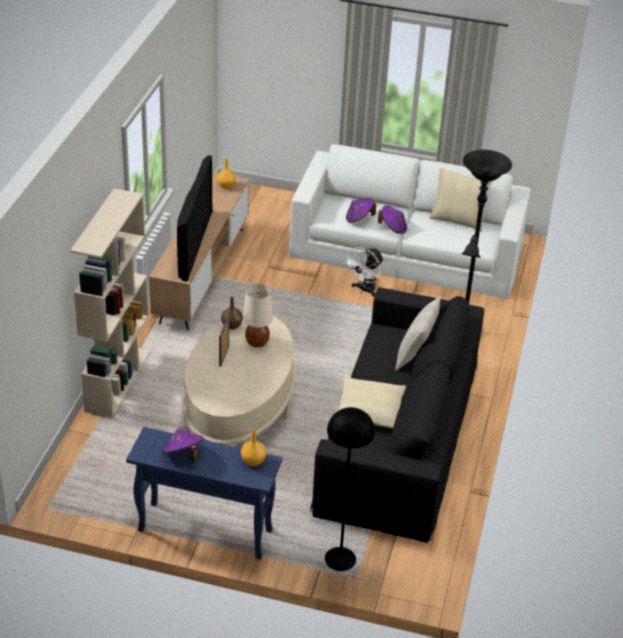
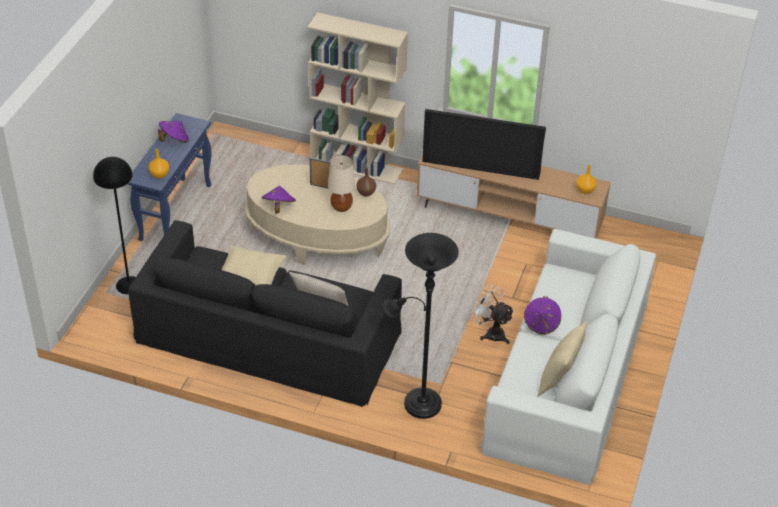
camera: 95 degrees right, 5 degrees up
purple hat [346,198,376,223] -> purple hat moved to [261,186,296,214]

